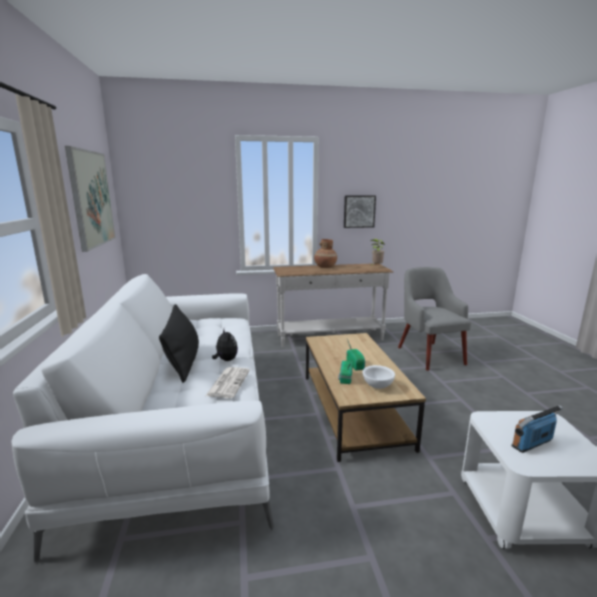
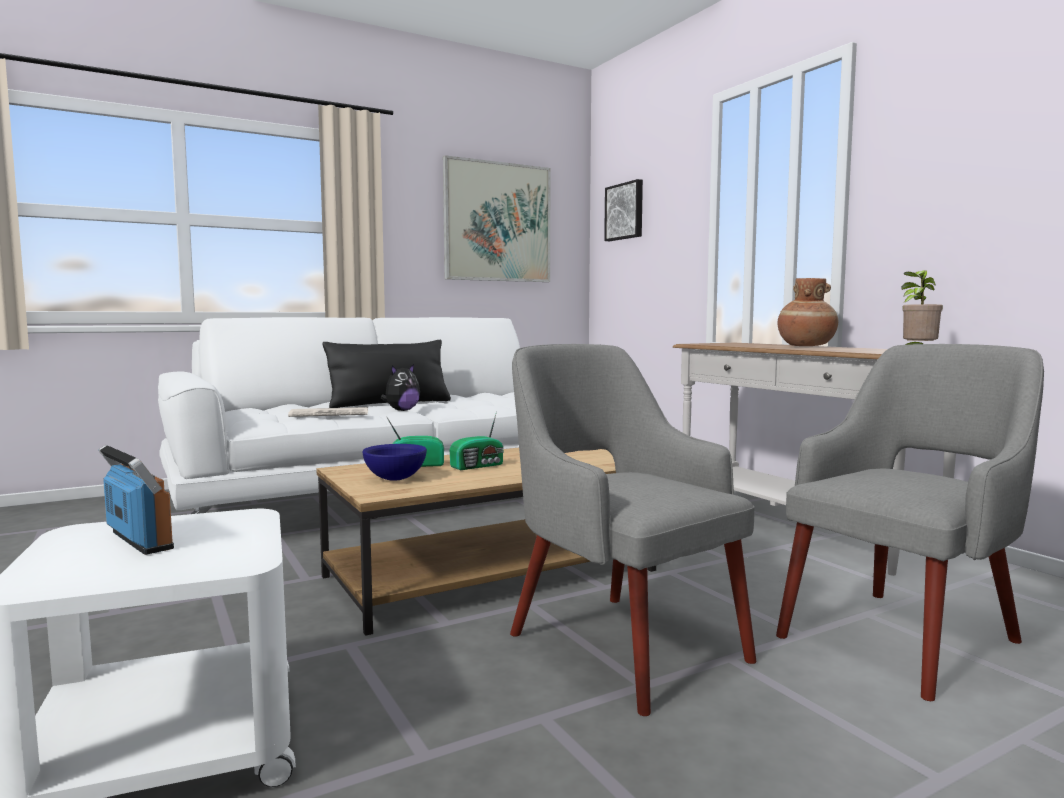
camera: 70 degrees right, 10 degrees down
picture [344,195,376,228] -> picture moved to [604,179,643,241]
white bowl [363,365,395,389] -> blue bowl [362,444,427,481]
none -> grey armchair [510,344,757,716]

